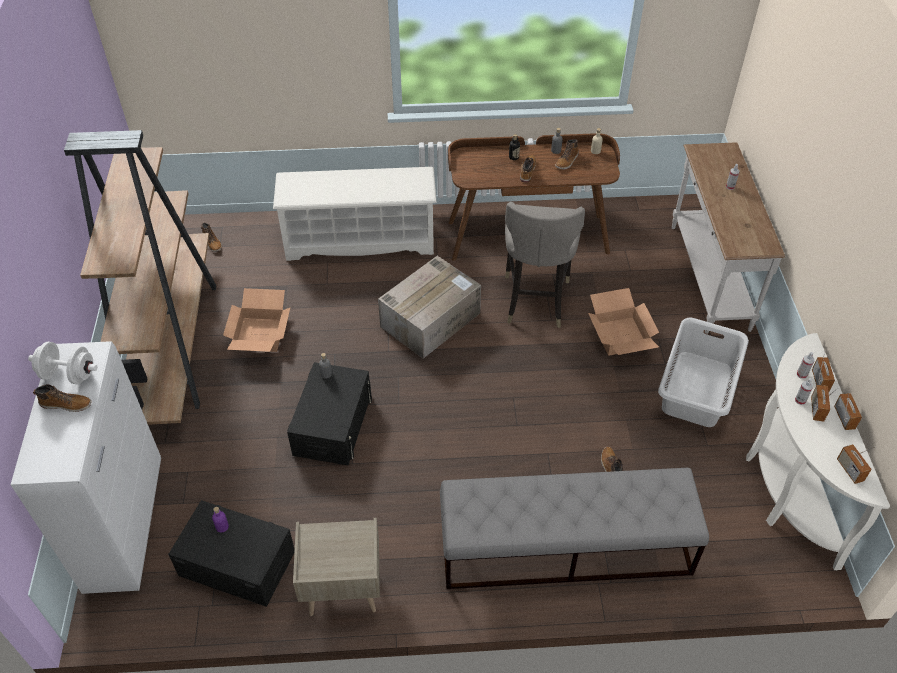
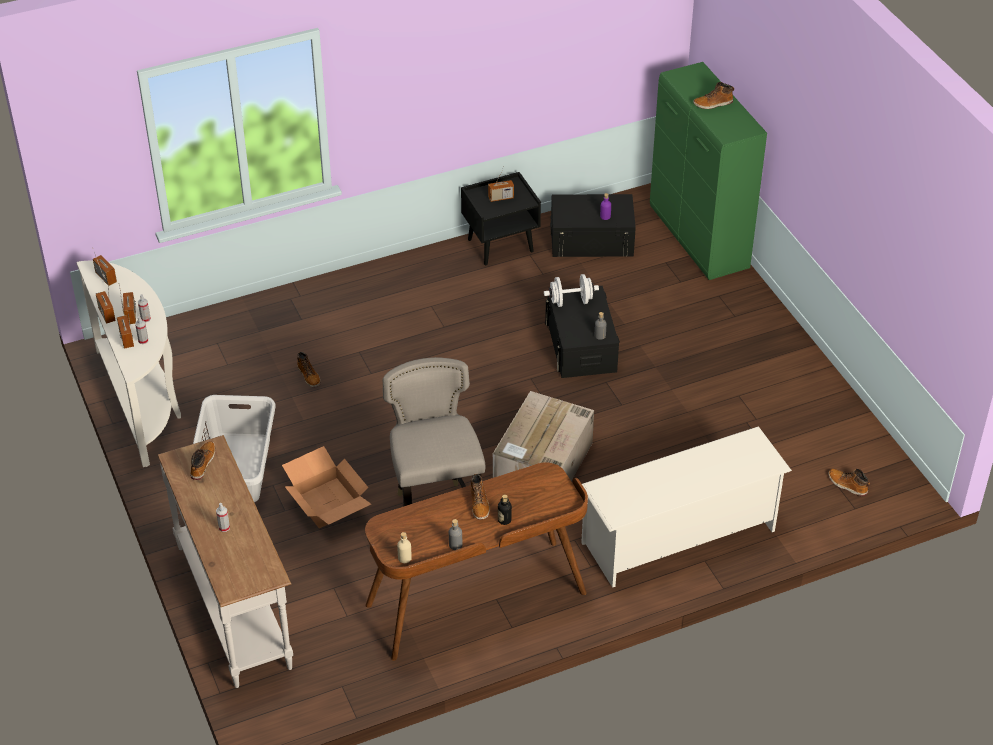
camera: 160 degrees right, 5 degrees down
white cabinet [10,341,161,594] -> green cabinet [650,62,767,280]
white dumbbell [28,342,97,384] -> white dumbbell moved to [544,274,599,307]
brown bookcase [64,130,216,425] -> none
cardboard box [223,288,291,352] -> none
beige nightstand [293,518,380,616] -> black nightstand [461,172,541,266]
grey bench [440,468,709,589] -> none
boot [555,139,579,170] -> boot moved to [190,441,215,480]
none -> radio [488,169,514,202]

